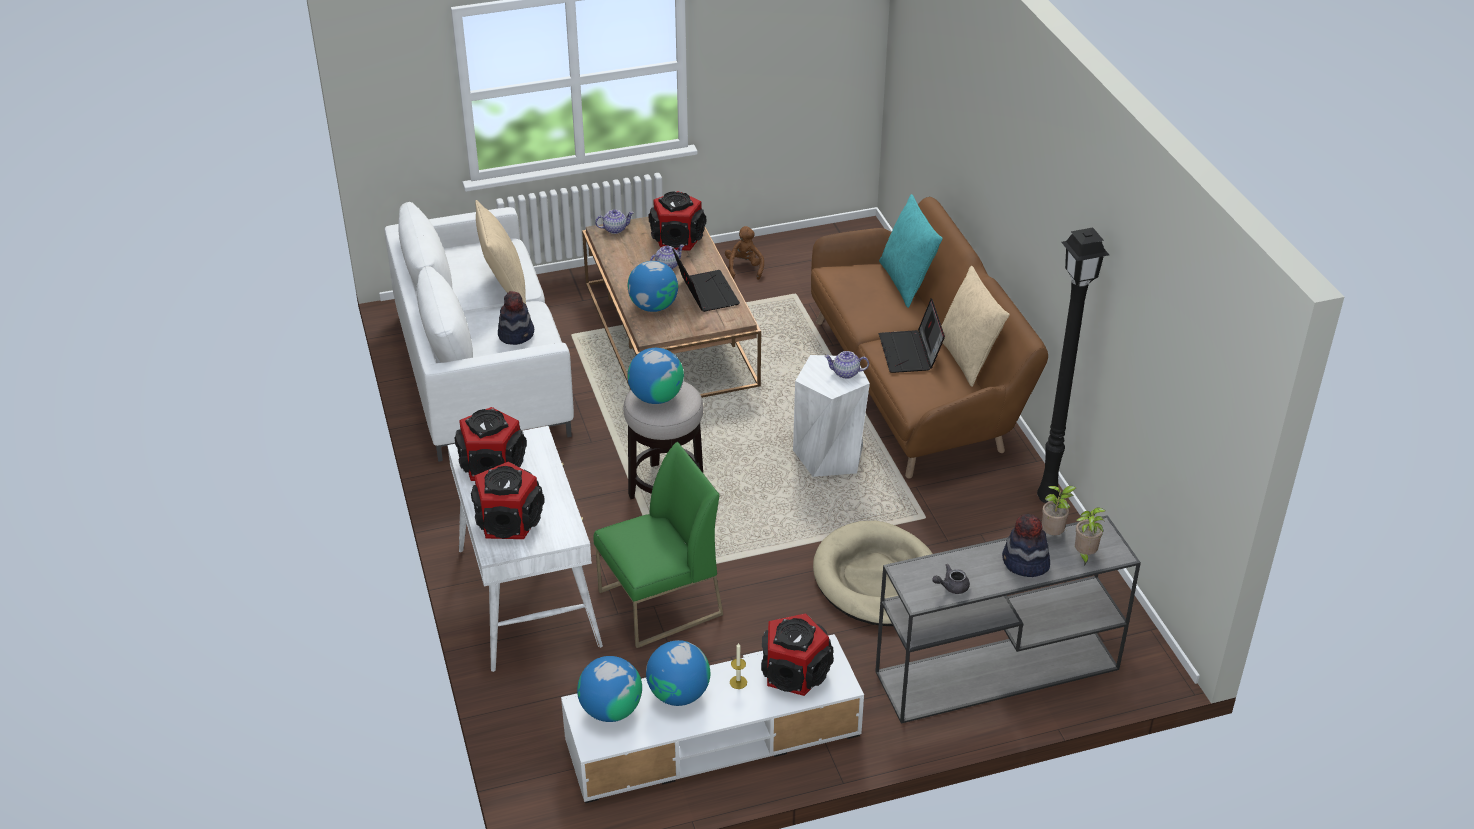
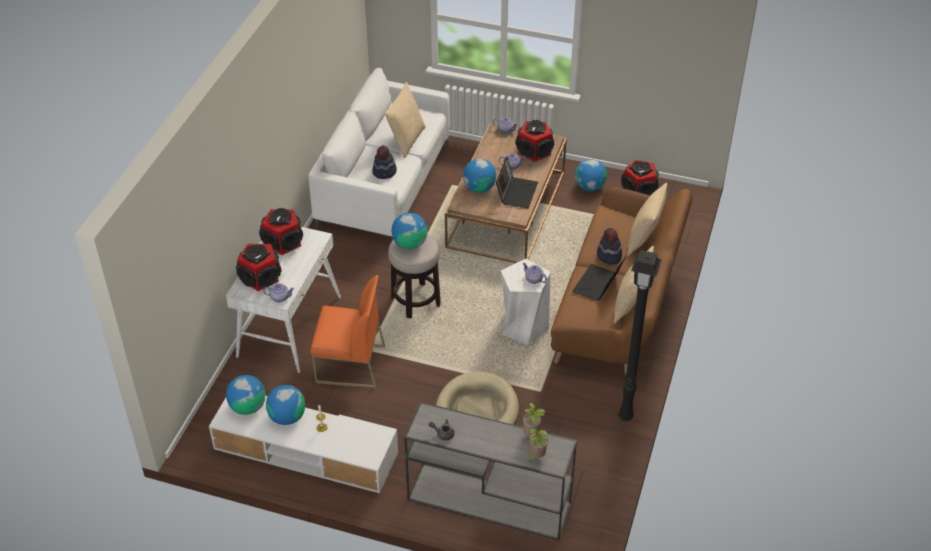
camera: 35 degrees right, 5 degrees up
green chair [593,442,723,648] -> orange chair [311,275,385,389]
brown plush toy [725,226,764,280] -> globe [575,159,607,191]
speaker [761,613,834,696] -> speaker moved to [621,160,659,196]
turquoise pillow [879,194,943,308] -> beige pillow [627,183,667,256]
hat [1002,514,1050,577] -> hat moved to [597,228,622,265]
none -> teapot [263,283,294,302]

